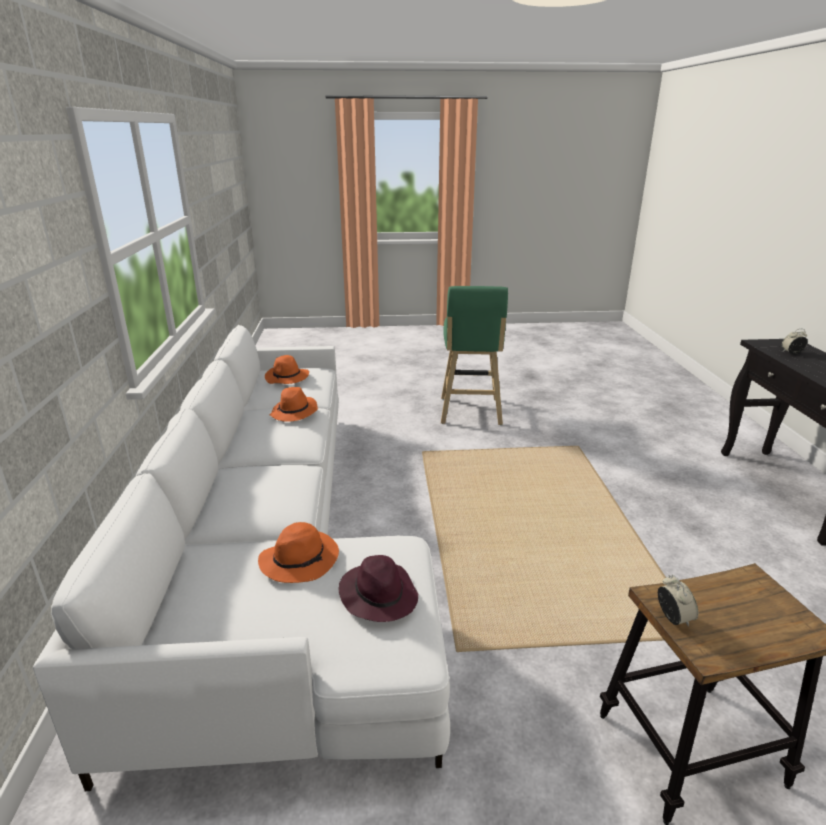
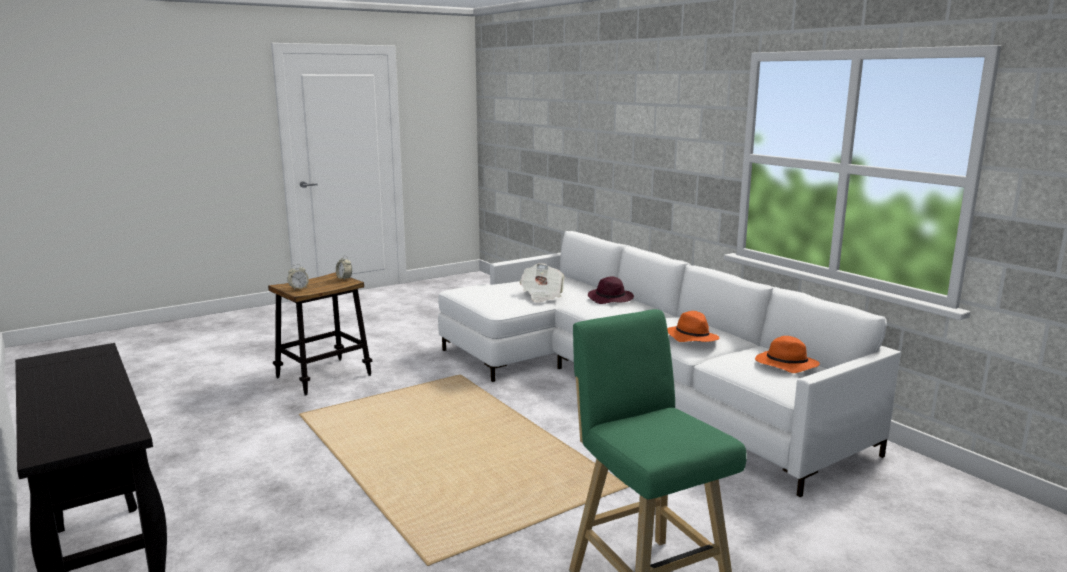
camera: 150 degrees right, 10 degrees down
orange hat [258,522,339,583] -> newspaper [520,263,565,302]
purple hat [339,555,418,622] -> purple hat moved to [588,276,634,304]
alarm clock [782,329,807,354] -> alarm clock moved to [287,264,309,290]

